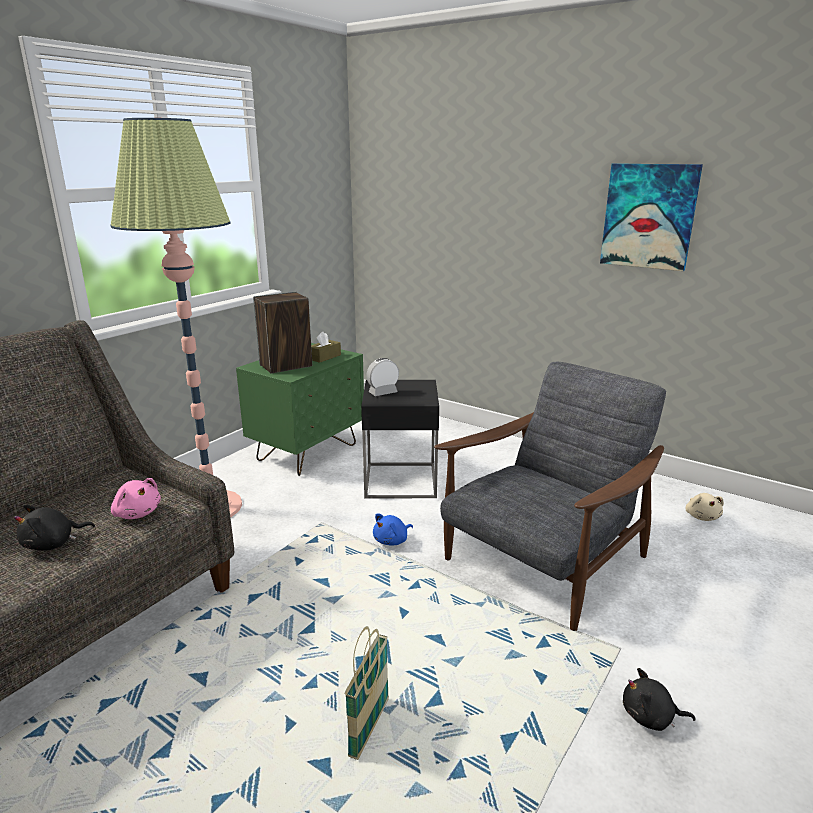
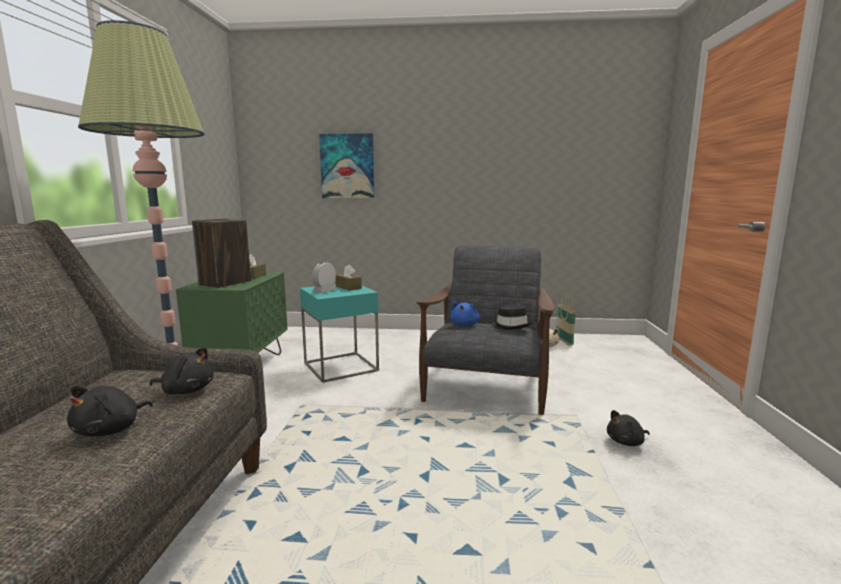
camera: 30 degrees left, 10 degrees down
pink plush toy [111,478,161,519] -> black plush toy [149,347,213,394]
basket [345,626,389,760] -> basket moved to [556,293,576,346]
black side table [361,380,439,498] -> turquoise side table [300,284,379,383]
blue plush toy [373,513,413,545] -> blue plush toy moved to [450,302,480,326]
picture [600,163,703,271] -> picture moved to [319,133,374,198]
none -> brown tissue box [336,265,362,291]
none -> black hat [491,306,532,330]

